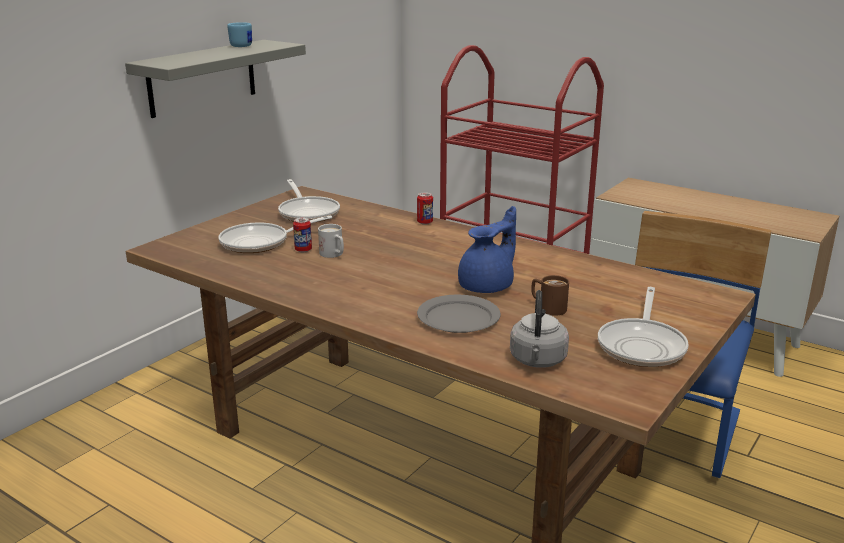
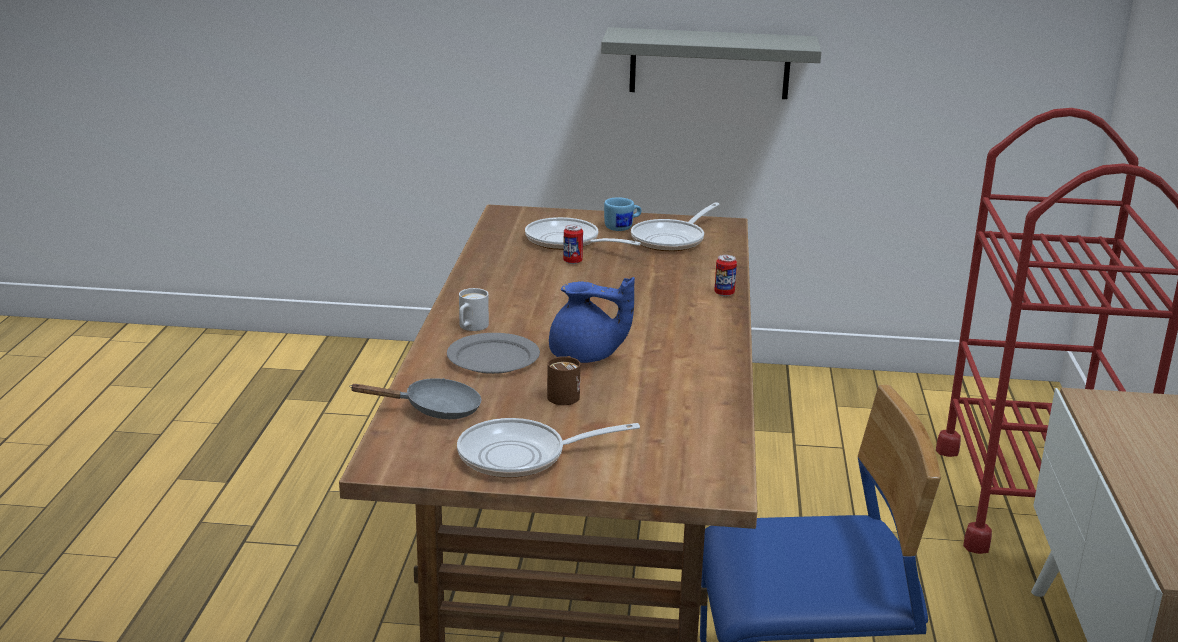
camera: 60 degrees right, 0 degrees up
blue mug [227,22,252,47] -> blue mug moved to [604,197,641,231]
white mug [318,224,344,258] -> white mug moved to [459,288,489,331]
grey kettle [510,290,569,368] -> grey frying pan [349,378,481,419]

